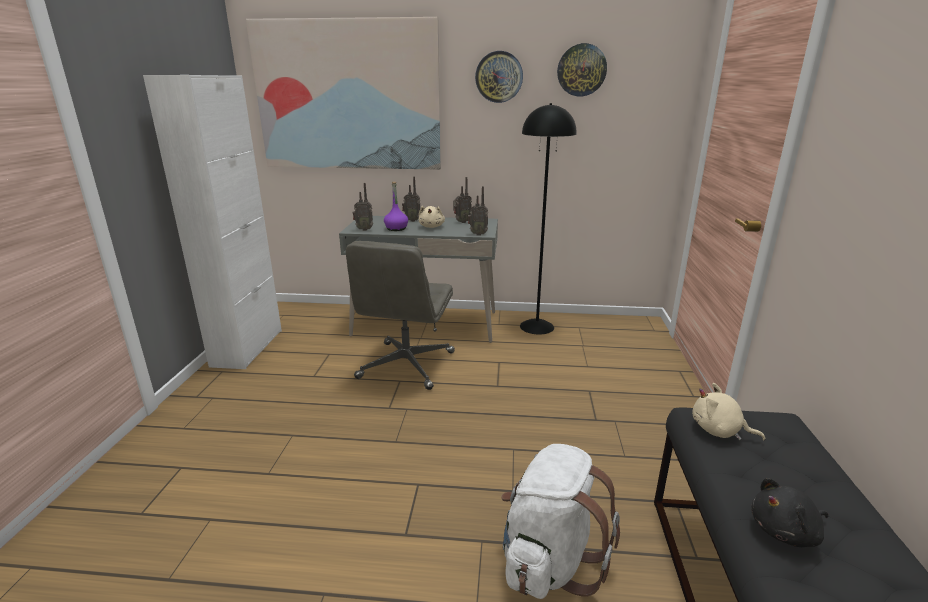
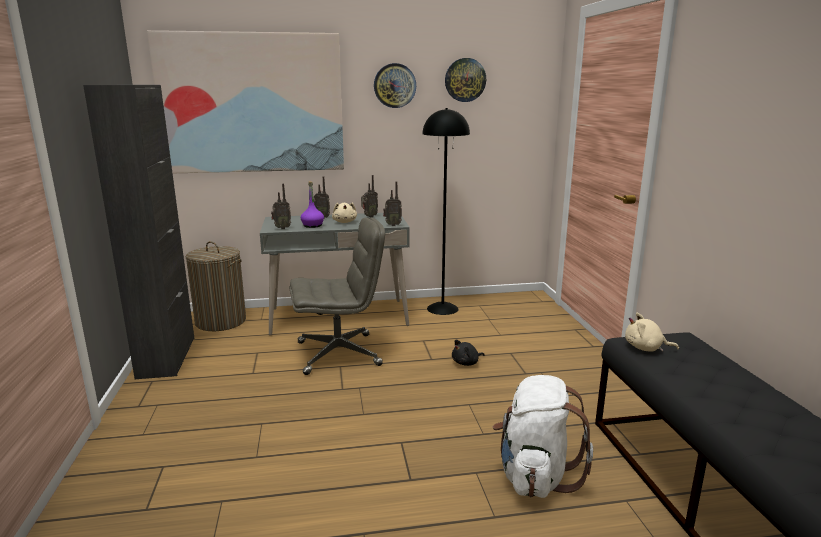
camera: 15 degrees left, 5 degrees down
white cabinet [143,75,282,369] -> black cabinet [83,85,195,379]
grey office chair [346,241,455,390] -> grey office chair turned 105 degrees counterclockwise [290,218,385,375]
black plush toy [751,478,829,547] -> black plush toy moved to [452,340,485,366]
none -> laundry basket [185,241,246,331]

